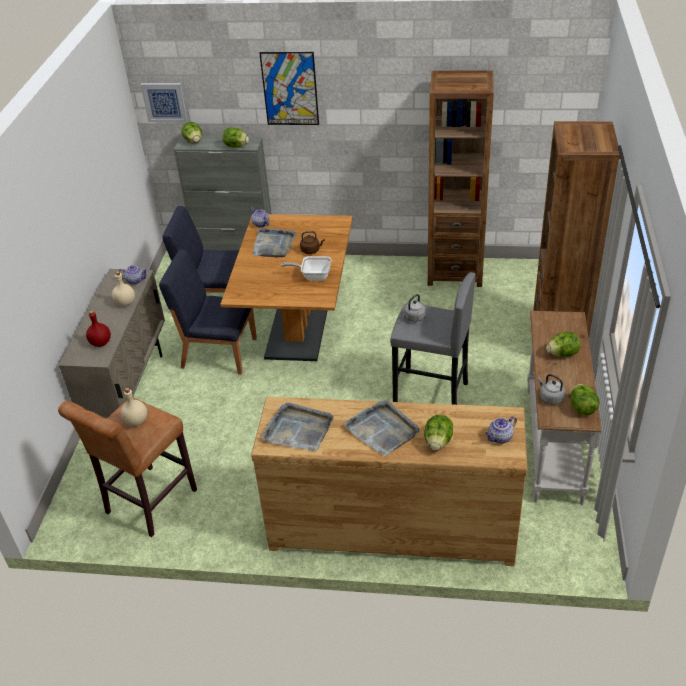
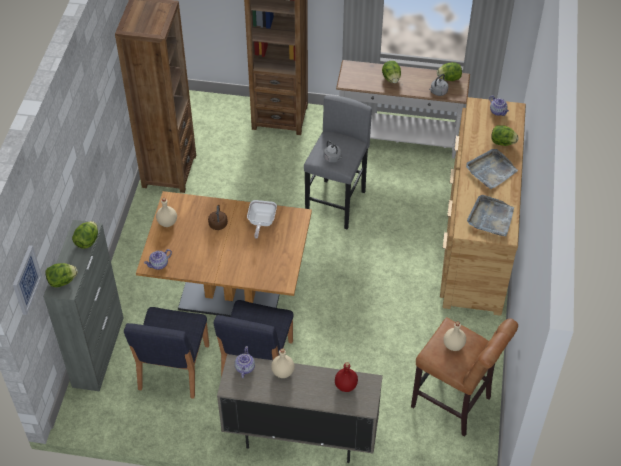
camera: 90 degrees left, 10 degrees up
grey tray [253,228,296,257] -> none
picture [259,52,319,125] -> none
none -> beige bottle [156,198,177,227]

